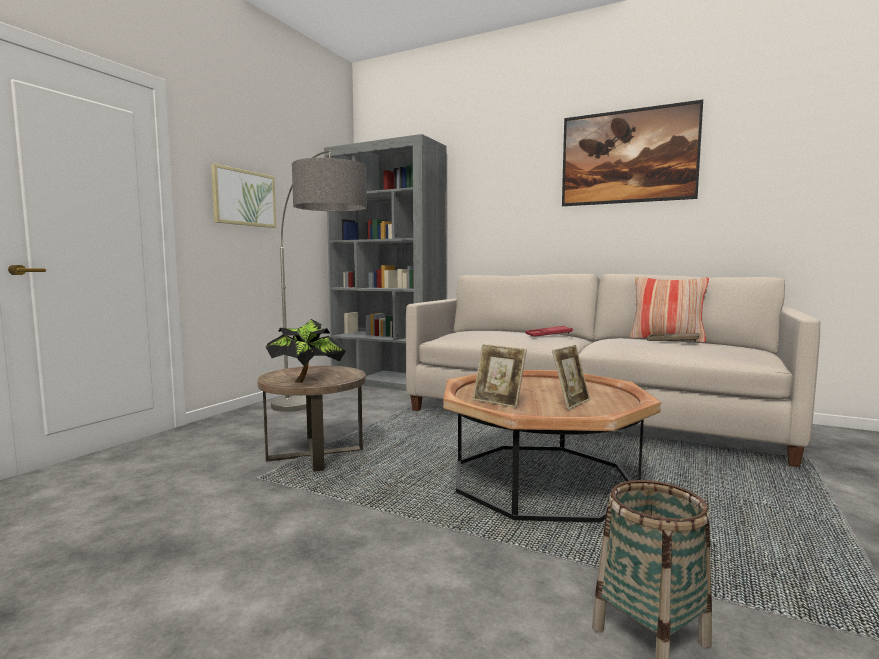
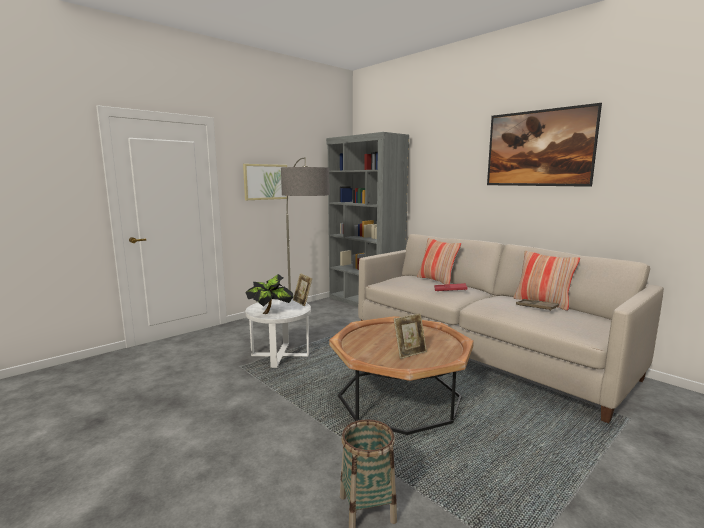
camera: 20 degrees right, 5 degrees up
brown side table [257,366,366,472] -> white side table [246,299,311,368]
picture frame [472,344,527,408] -> picture frame moved to [293,273,312,306]
none -> pillow [417,238,461,284]

